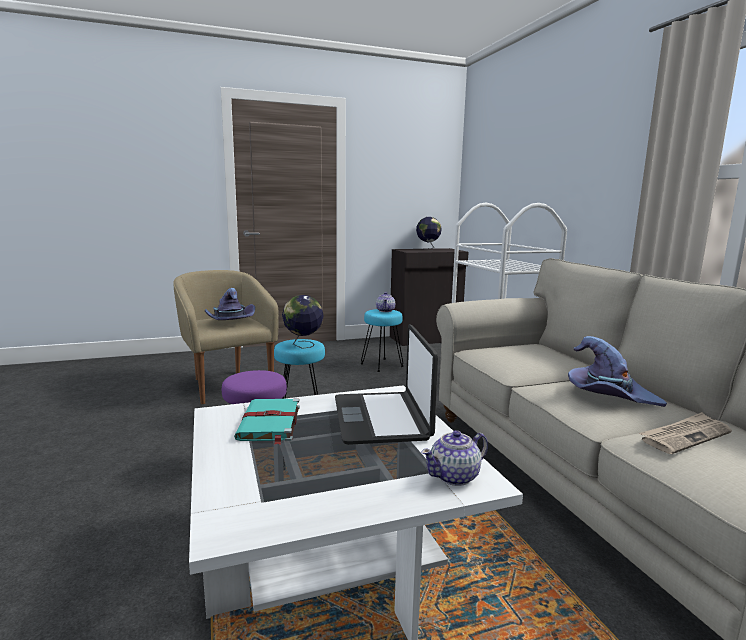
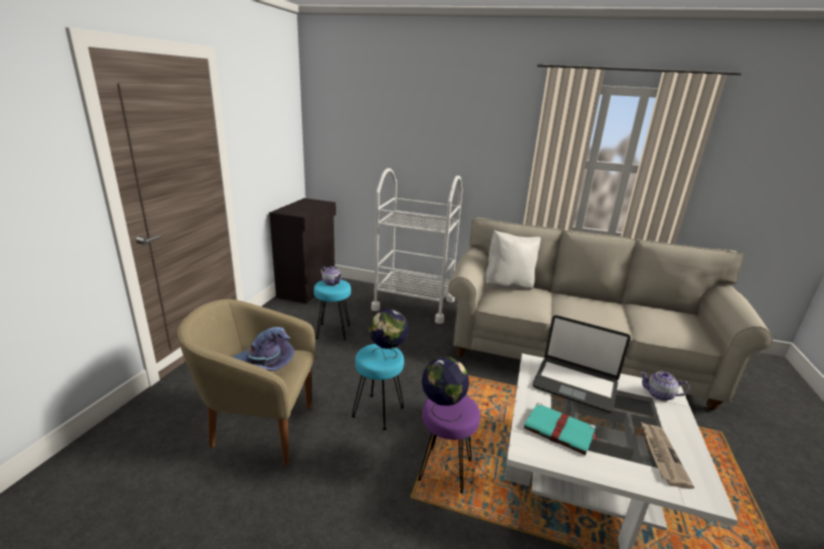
camera: 55 degrees left, 10 degrees up
globe [416,217,441,250] -> globe moved to [422,357,469,422]
teapot [421,430,488,486] -> teapot turned 105 degrees clockwise [640,372,690,401]
purple hat [568,336,667,407] -> none
newspaper [639,412,732,454] -> newspaper moved to [641,422,694,489]
none -> white pillow [485,230,541,289]

